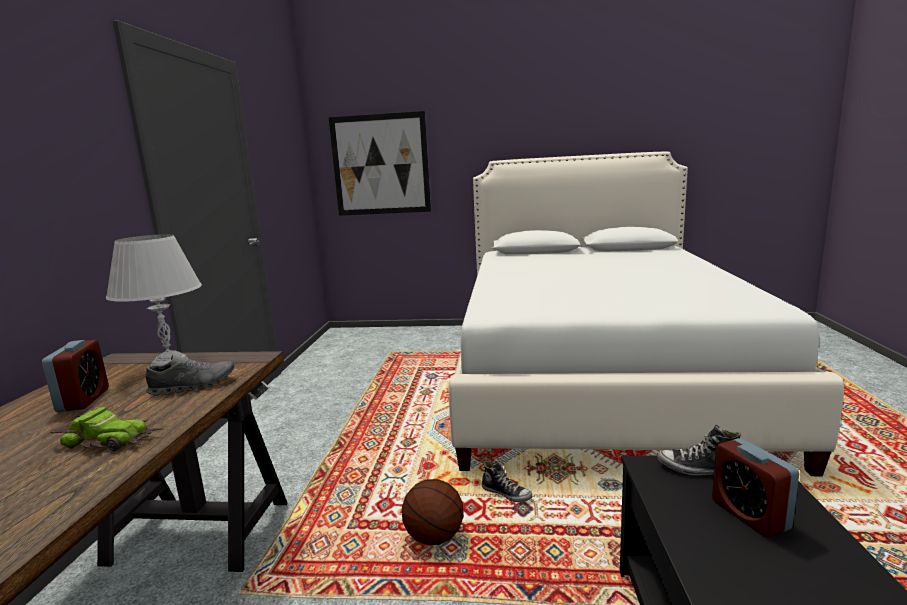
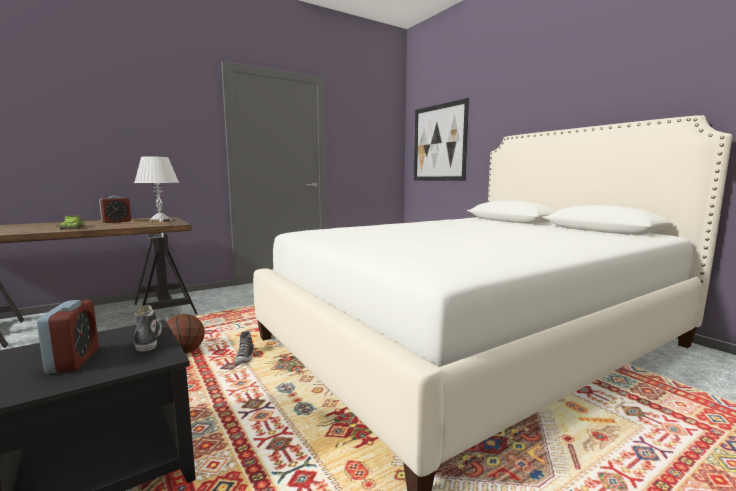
camera: 50 degrees right, 5 degrees down
grey shoe [146,355,234,396] -> none
alarm clock [712,438,799,538] -> alarm clock turned 135 degrees clockwise [37,300,99,374]

